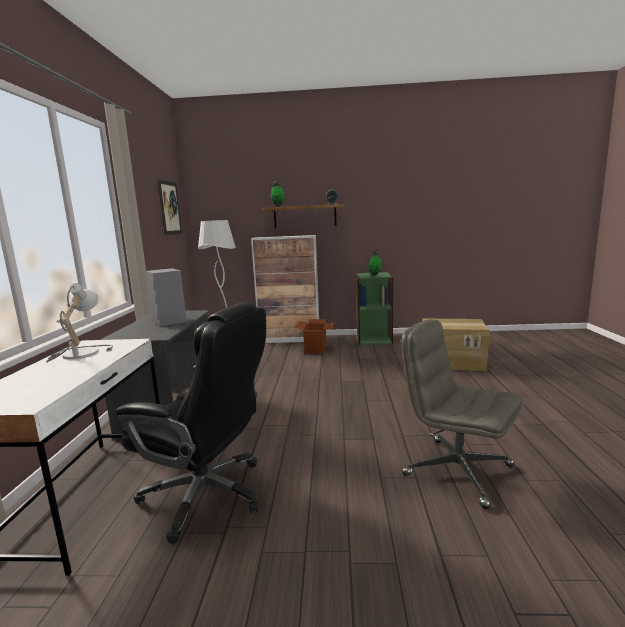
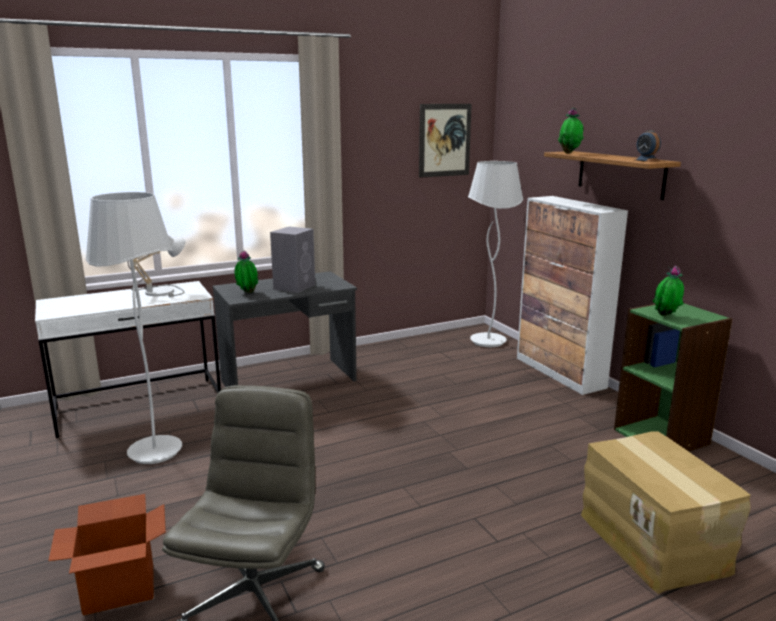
camera: 60 degrees right, 5 degrees up
black office chair [115,302,266,544] -> white floor lamp [86,192,182,464]
cardboard box [295,319,334,354] -> cardboard box moved to [48,494,166,615]
none -> potted plant [234,251,258,293]

